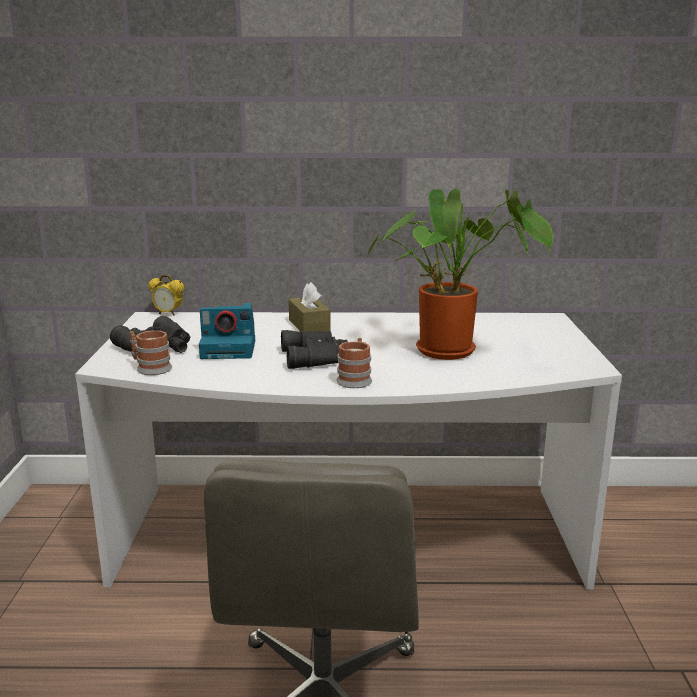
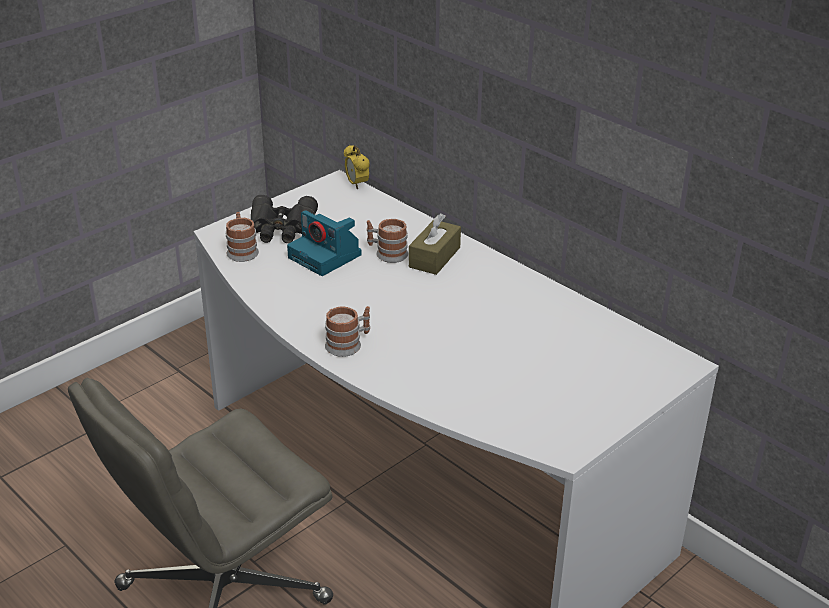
camera: 45 degrees right, 15 degrees up
black binoculars [281,330,348,369] -> none
potted plant [366,189,553,360] -> none
none -> mug [367,219,408,263]

